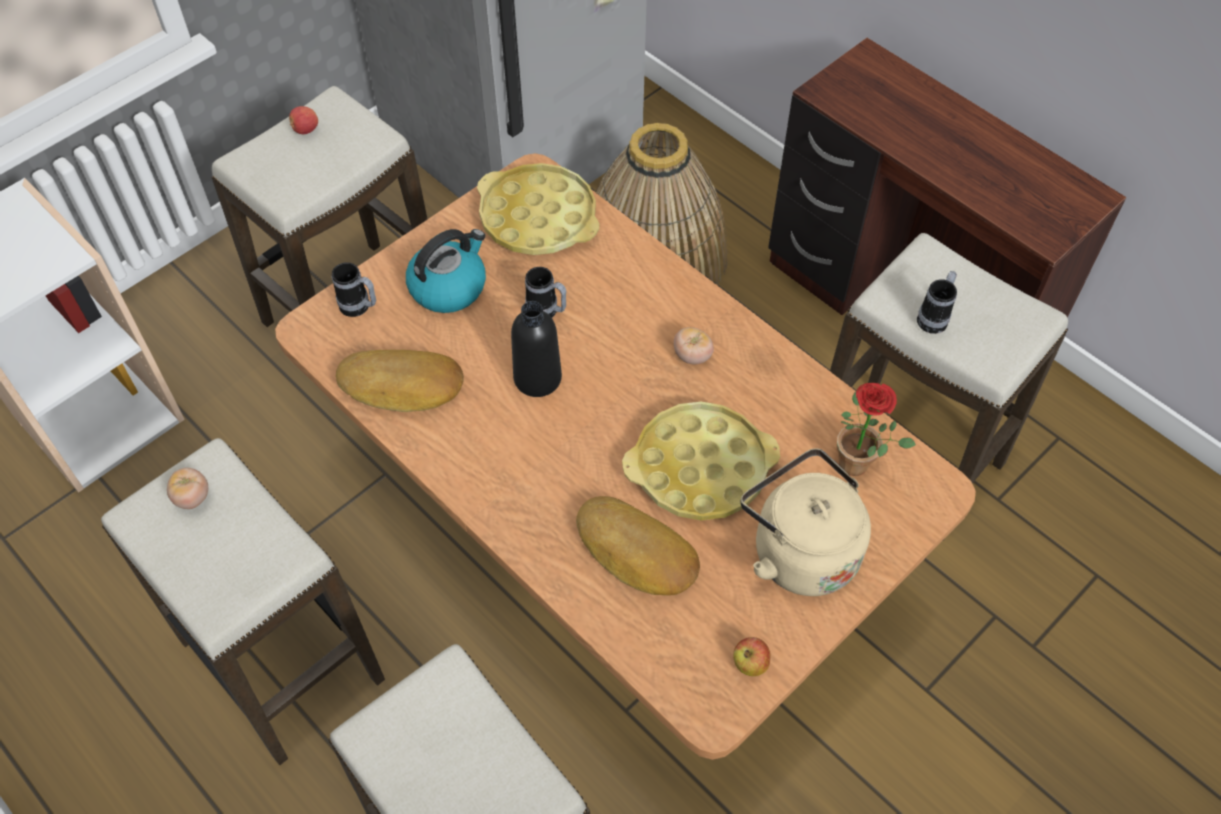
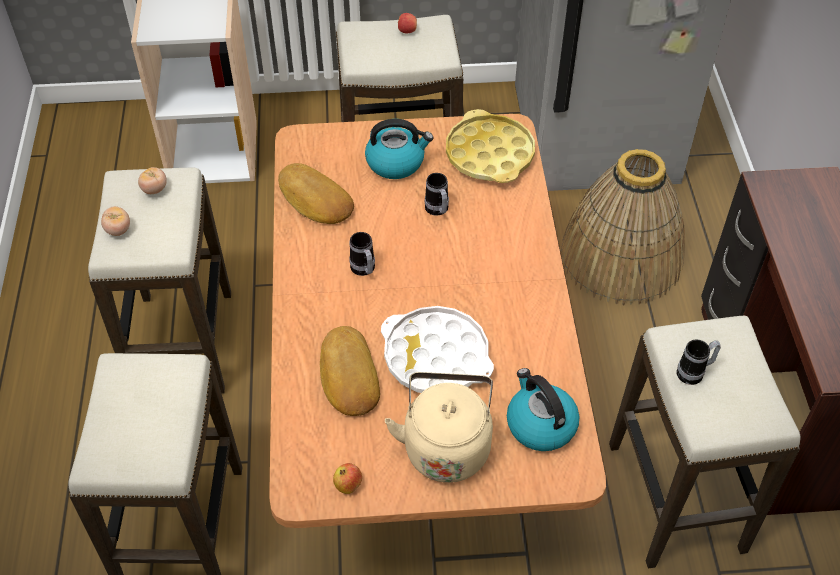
camera: 40 degrees right, 5 degrees down
mug [332,262,376,317] -> mug moved to [350,232,375,276]
black bottle [511,301,562,397] -> none
yellow tray [622,402,780,521] -> white tray [381,306,494,393]
tomato [674,327,714,364] -> tomato moved to [101,206,130,236]
potted plant [837,383,916,476] -> kettle [507,368,580,451]

